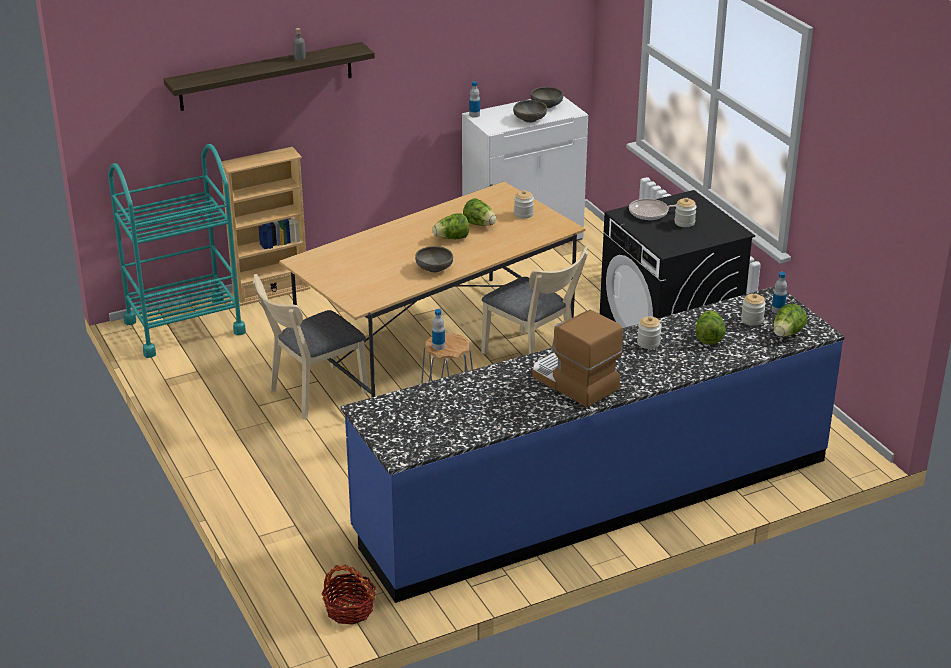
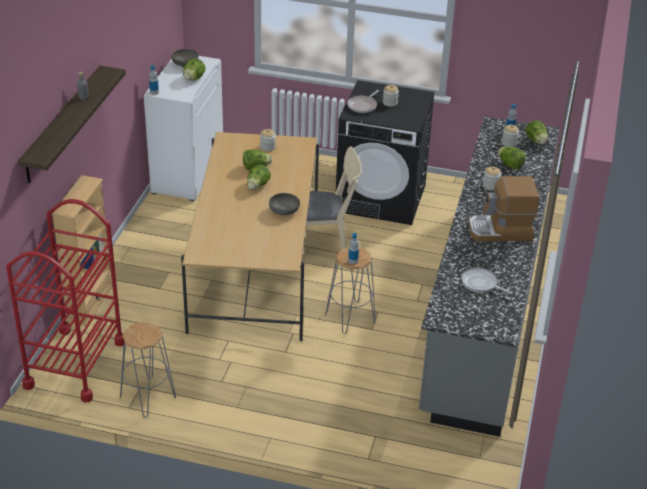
camera: 50 degrees left, 5 degrees up
turquoise cart [108,144,246,358] -> red cart [6,199,125,402]
beige chair [253,274,368,420] -> none
basket [321,565,376,625] -> none
blue counter [341,286,845,603] -> grey counter [419,116,559,437]
grey bowl [513,100,547,123] -> lettuce [183,59,206,81]
none -> grey stool [120,322,176,418]
none -> frying pan [461,268,513,294]

